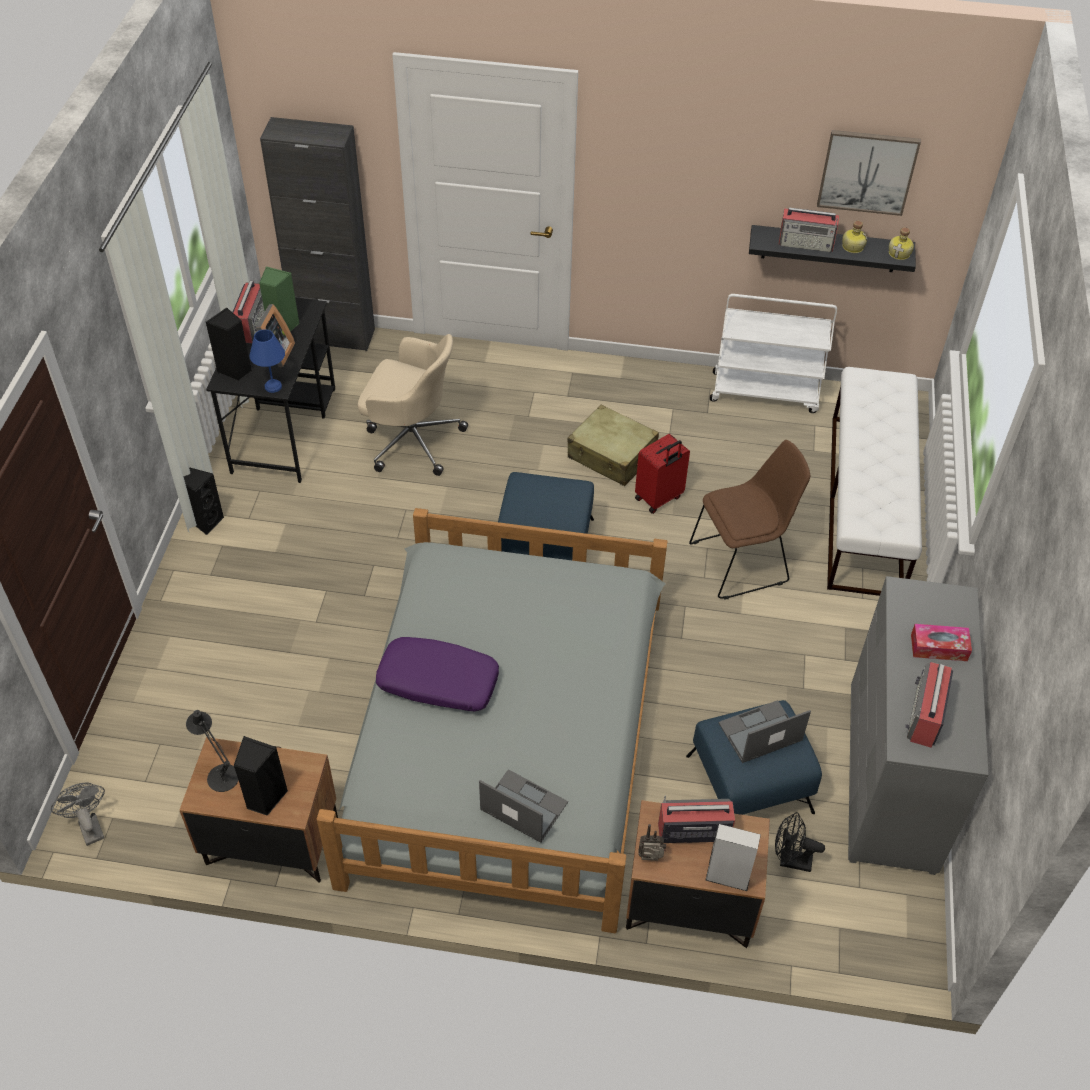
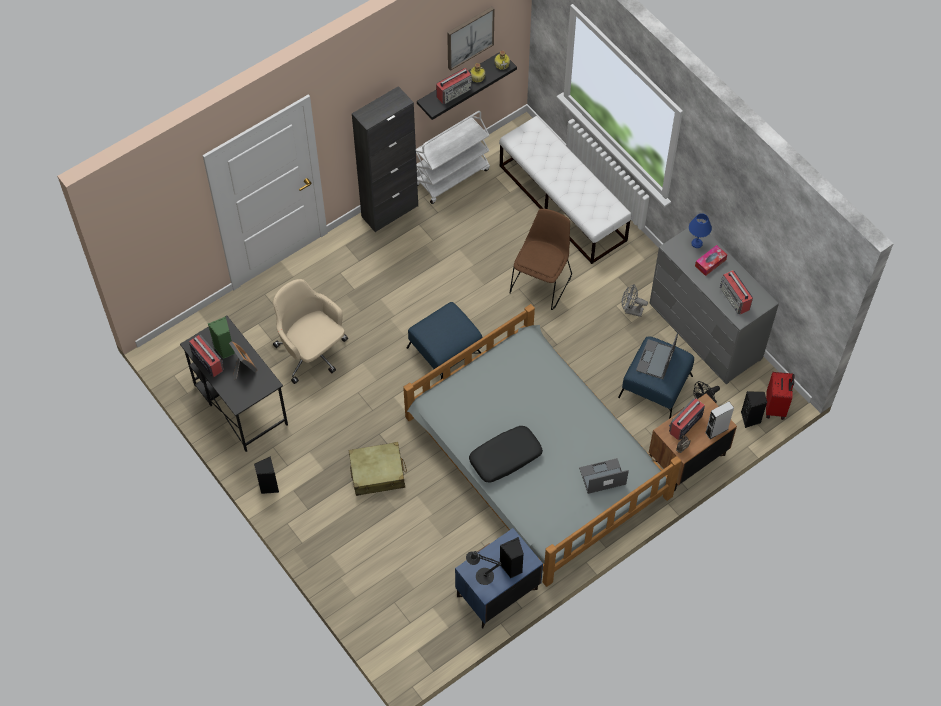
camera: 45 degrees left, 10 degrees up
grey fan [51,782,105,846] -> grey fan moved to [622,284,648,317]
brown nightstand [180,737,338,882] -> blue nightstand [455,528,543,628]
black speaker [206,308,252,381] -> black speaker moved to [741,391,767,428]
blue table lamp [249,329,285,393] -> blue table lamp moved to [689,213,712,248]
black cabinet [260,117,375,351] -> black cabinet moved to [352,86,418,233]
beige office chair [358,334,468,476] -> beige office chair turned 105 degrees counterclockwise [273,279,348,384]
purple pillow [376,637,499,712] -> black pillow [469,426,543,482]
beige suitcase [567,405,659,486] -> beige suitcase moved to [349,442,407,496]
red suitcase [635,434,690,514] -> red suitcase moved to [766,372,794,420]

